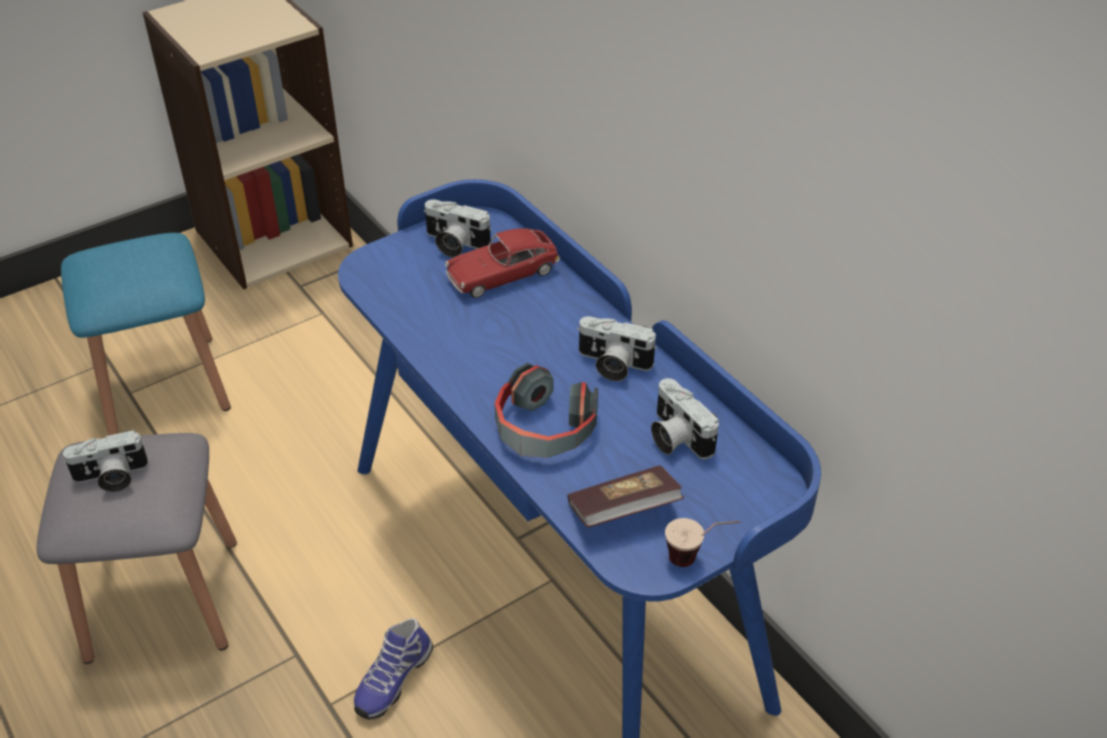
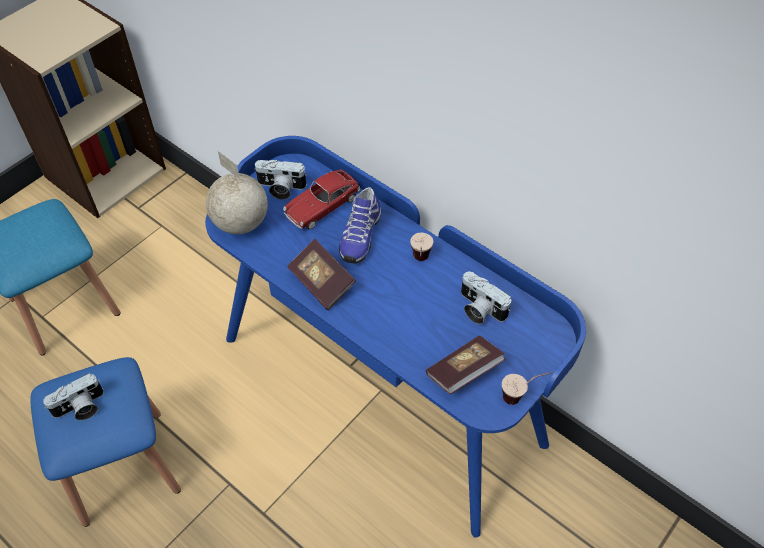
camera: 15 degrees left, 10 degrees up
grey stool [37,433,237,664] -> blue stool [30,357,181,527]
shoe [354,618,433,719] -> shoe moved to [339,187,381,263]
headphones [494,363,598,458] -> none
camera [577,316,658,381] -> cup [410,233,433,261]
none -> globe [206,151,268,234]
none -> book [287,239,356,310]

